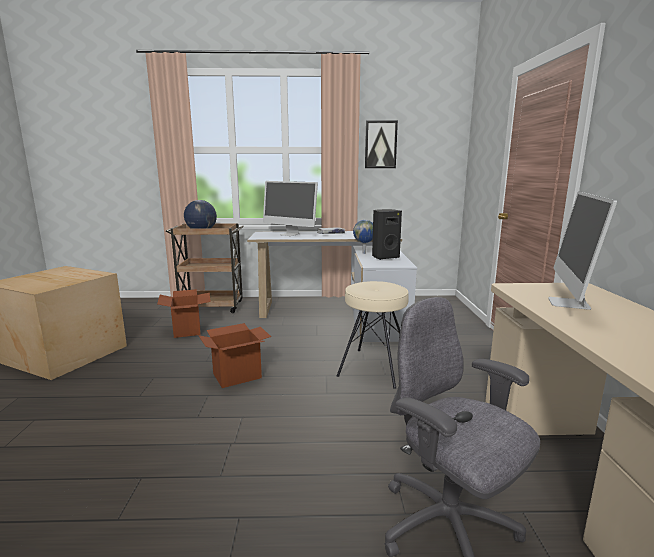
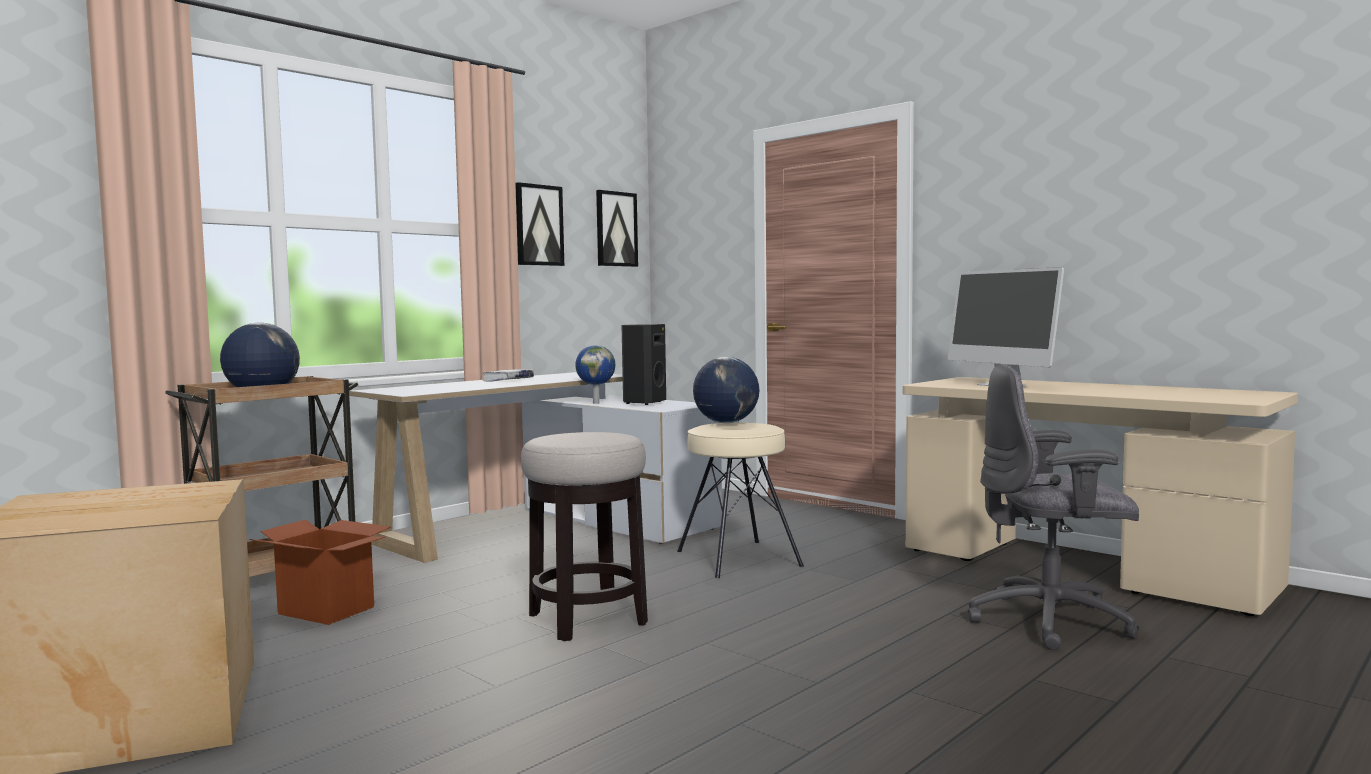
camera: 45 degrees left, 10 degrees down
cardboard box [198,323,271,388] -> stool [521,432,648,641]
monitor [263,181,318,236] -> none
none -> picture [596,190,638,267]
none -> globe [693,357,759,423]

